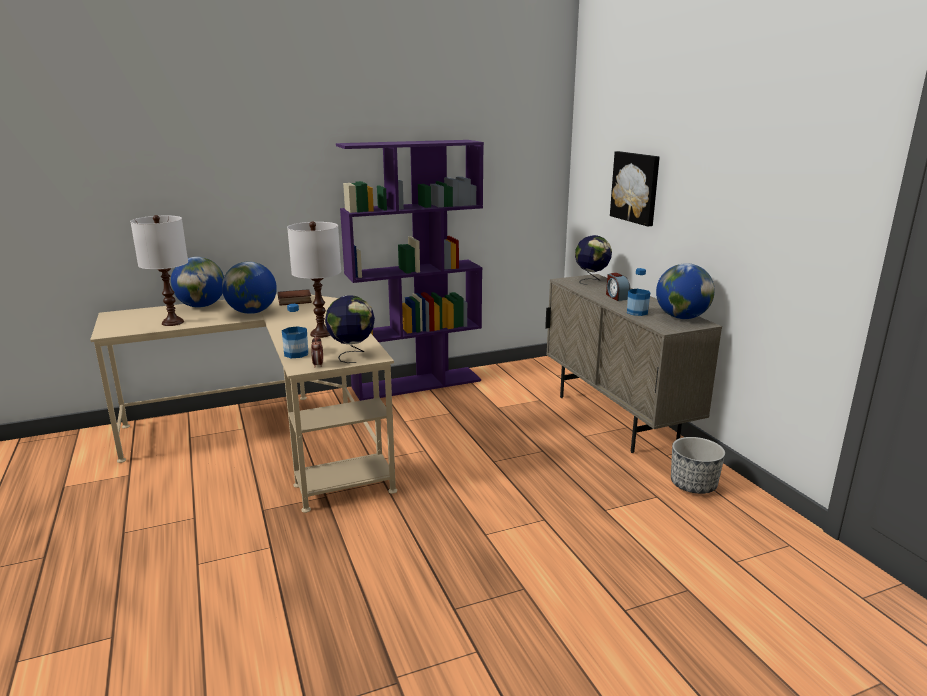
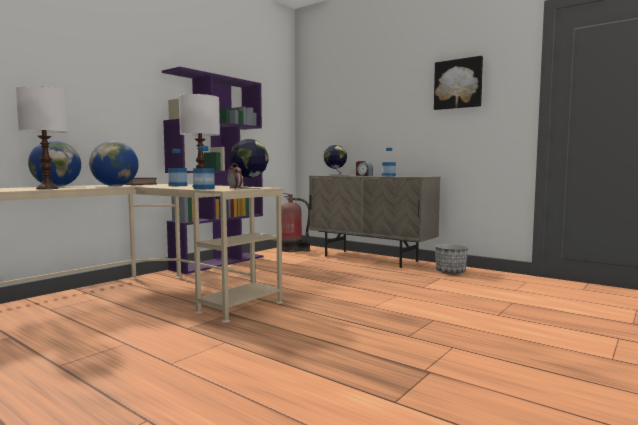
camera: 30 degrees left, 15 degrees down
picture [610,151,660,227] -> picture moved to [434,56,483,110]
globe [656,263,715,319] -> none
none -> bottle [168,149,187,186]
none -> fire extinguisher [281,193,310,252]

